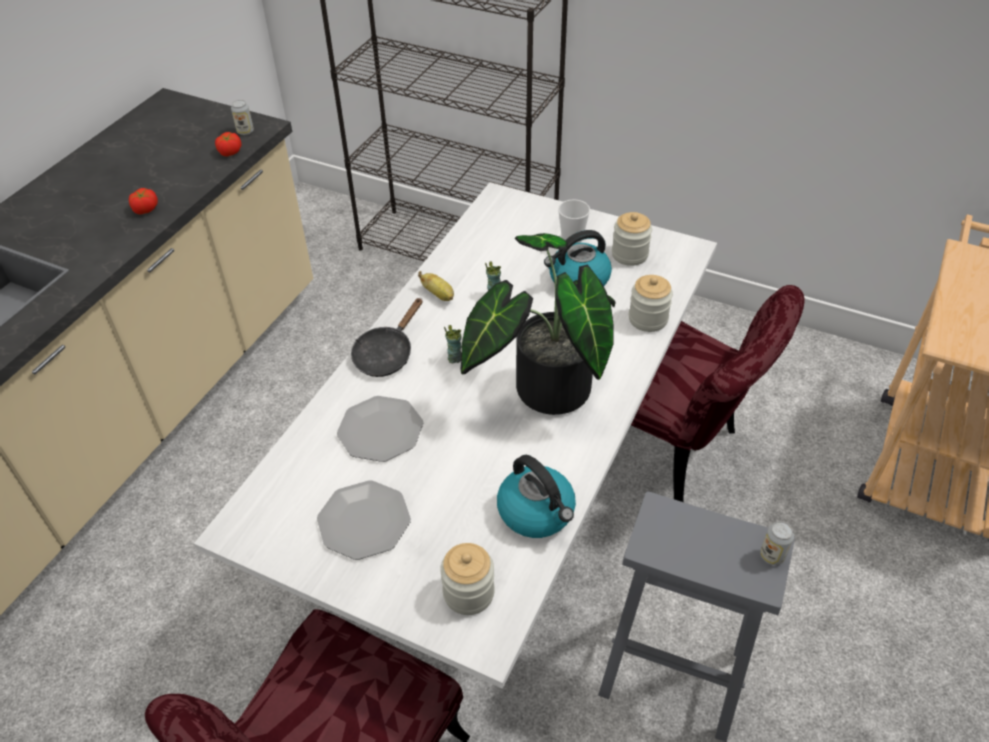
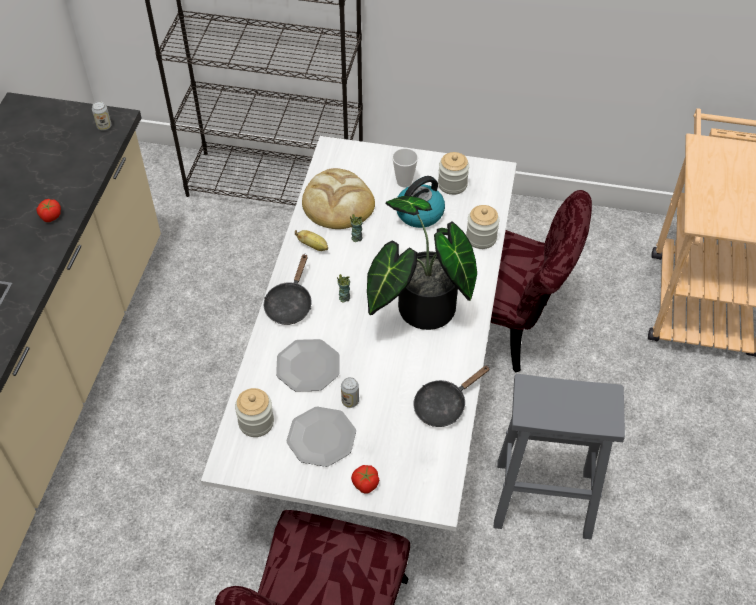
camera: 15 degrees left, 5 degrees up
tomato [215,132,242,157] -> tomato moved to [351,465,379,494]
jar [440,543,495,615] -> jar moved to [235,388,274,437]
kettle [497,455,576,538] -> black frying pan [413,366,489,427]
can [760,521,794,565] -> can moved to [341,377,359,408]
none -> bread [302,168,375,229]

